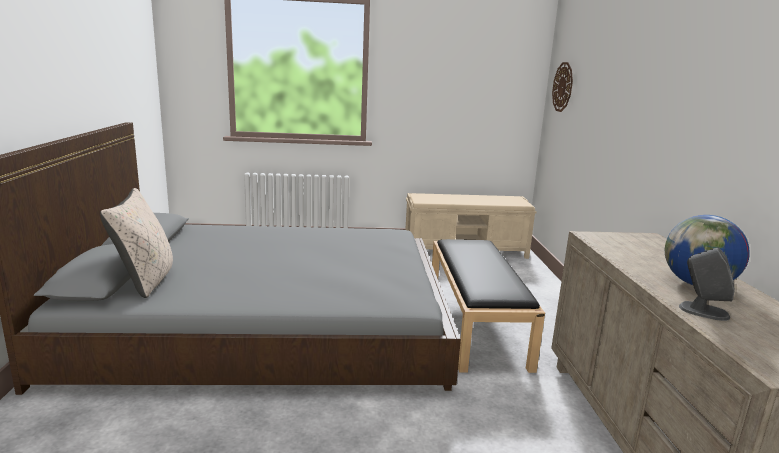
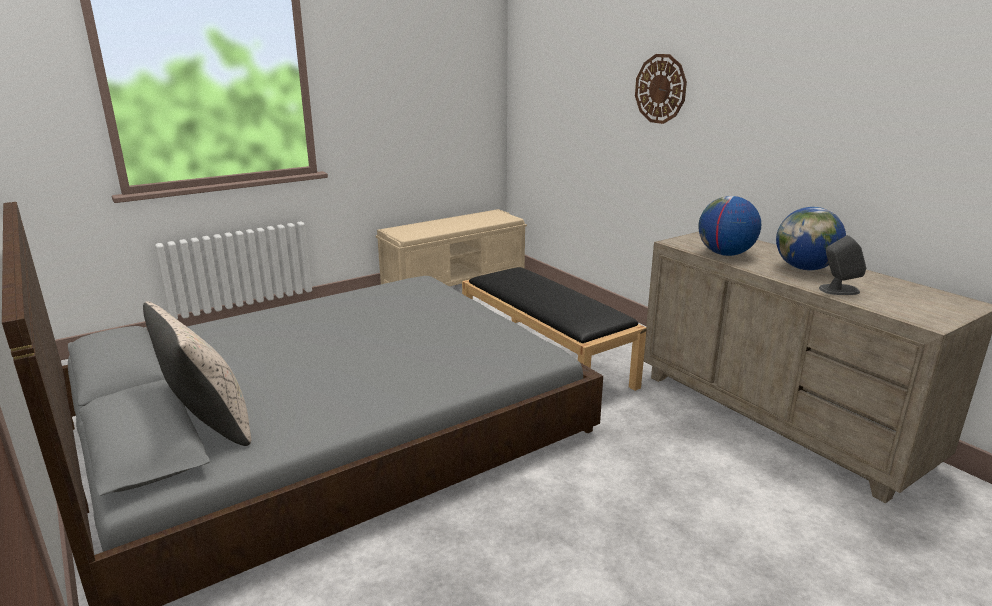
camera: 30 degrees left, 5 degrees up
wall clock [552,62,573,112] -> wall clock moved to [635,54,687,124]
none -> globe [698,196,761,256]

